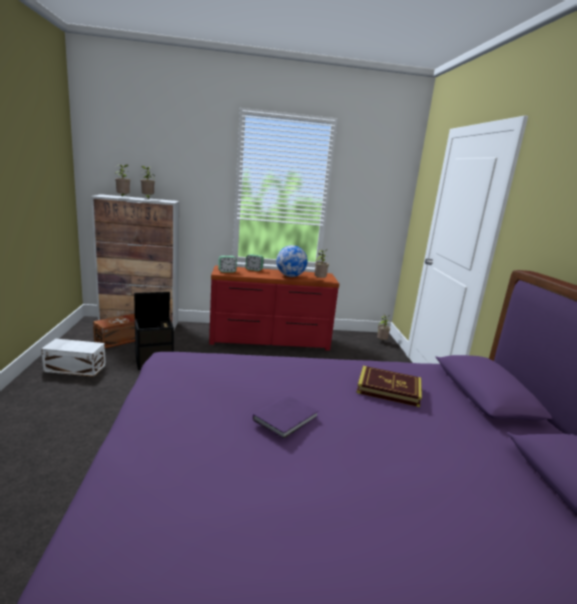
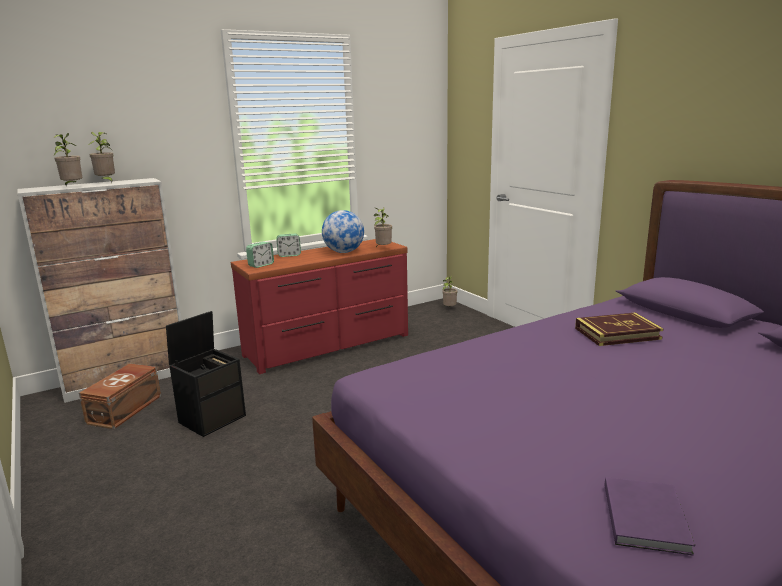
camera: 25 degrees left, 0 degrees up
white storage box [41,339,106,377] -> none
purple book [253,395,319,439] -> purple book moved to [605,477,695,556]

